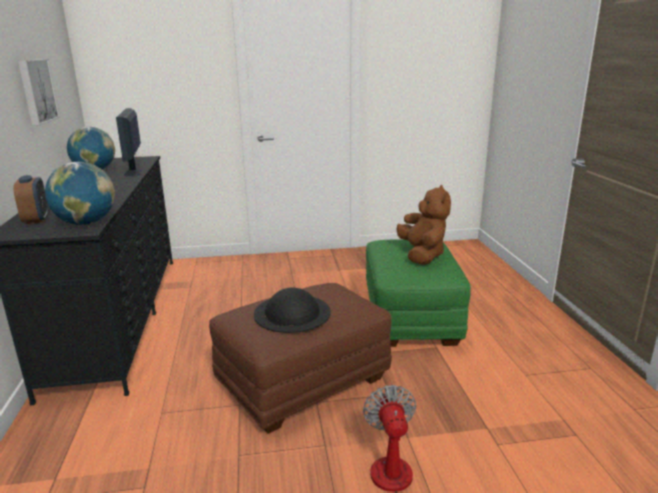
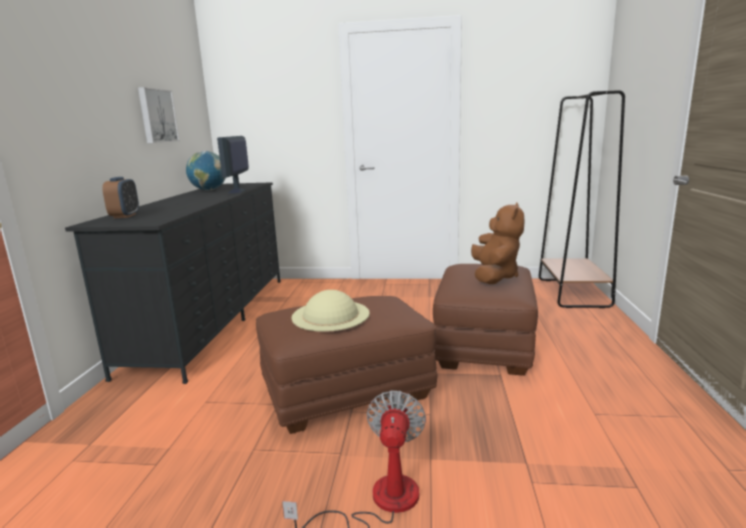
camera: 15 degrees right, 5 degrees down
globe [45,162,115,225] -> none
black hat [254,288,331,333] -> beige hat [291,290,370,332]
green ottoman [366,240,471,347] -> brown ottoman [433,264,538,376]
none -> clothes rack [539,90,625,308]

